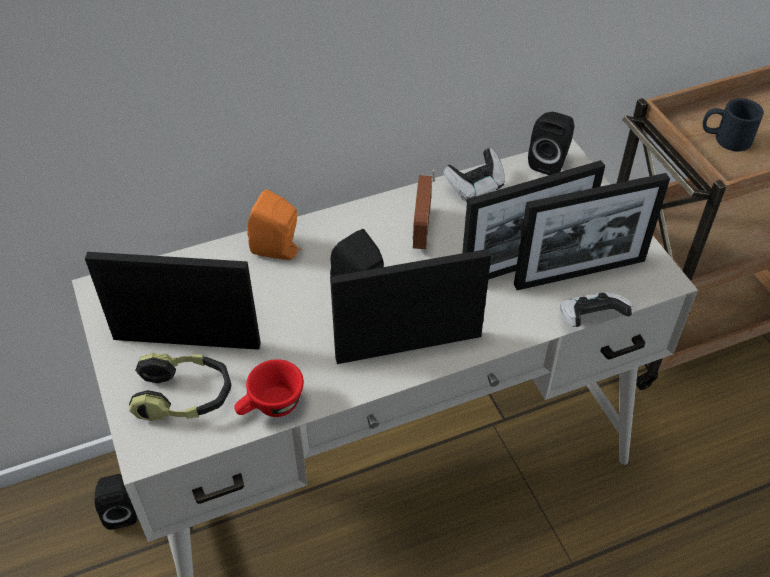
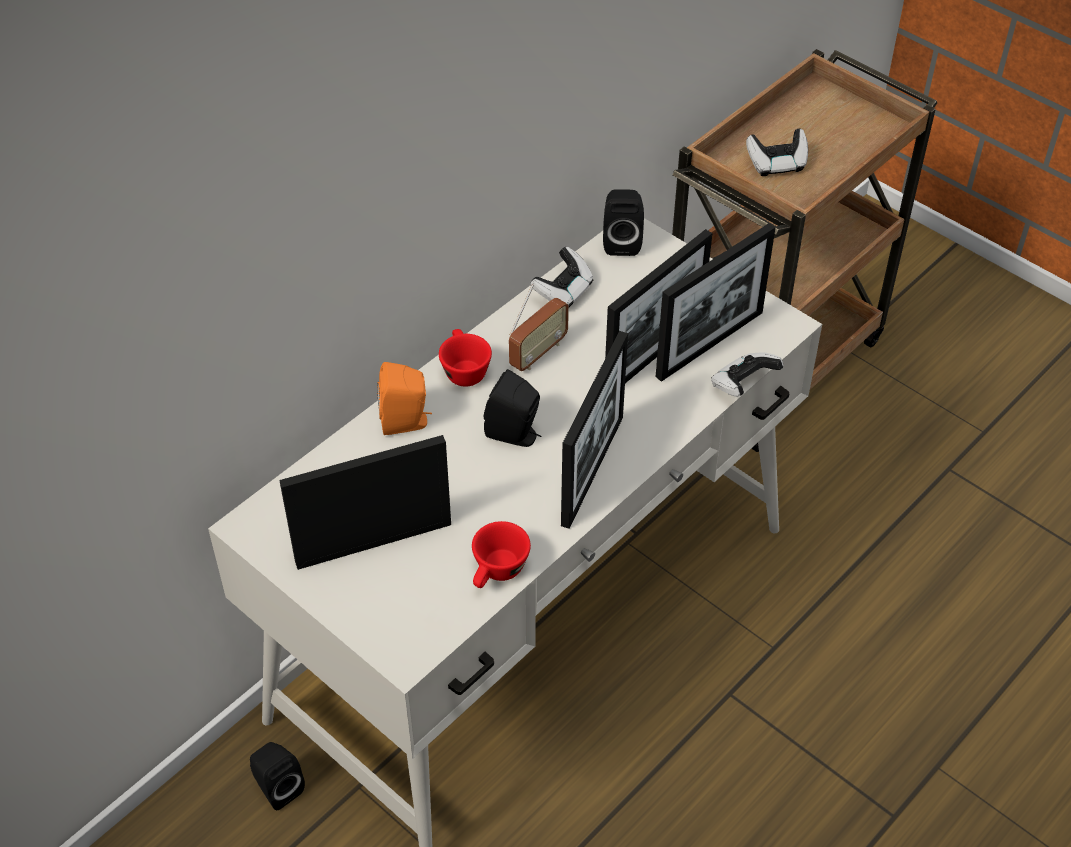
camera: 25 degrees left, 0 degrees up
headphones [129,353,231,421] -> none
picture frame [330,249,491,364] -> picture frame turned 150 degrees clockwise [561,331,628,529]
radio [412,169,435,249] -> radio turned 120 degrees counterclockwise [509,284,569,371]
black mug [703,98,764,151] -> game controller [746,128,808,176]
none -> red cup [439,329,492,387]

